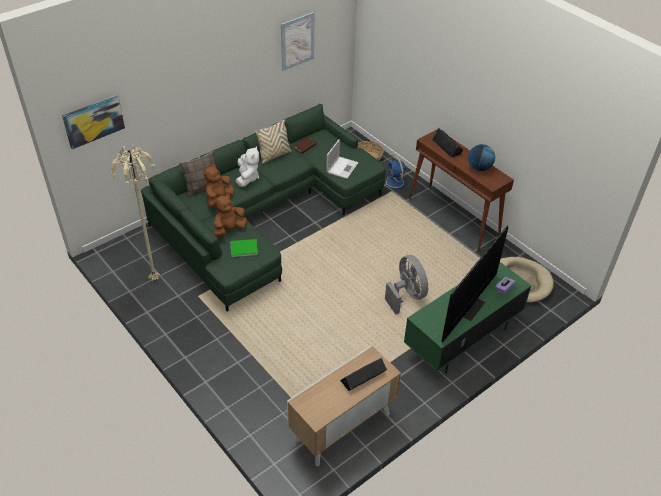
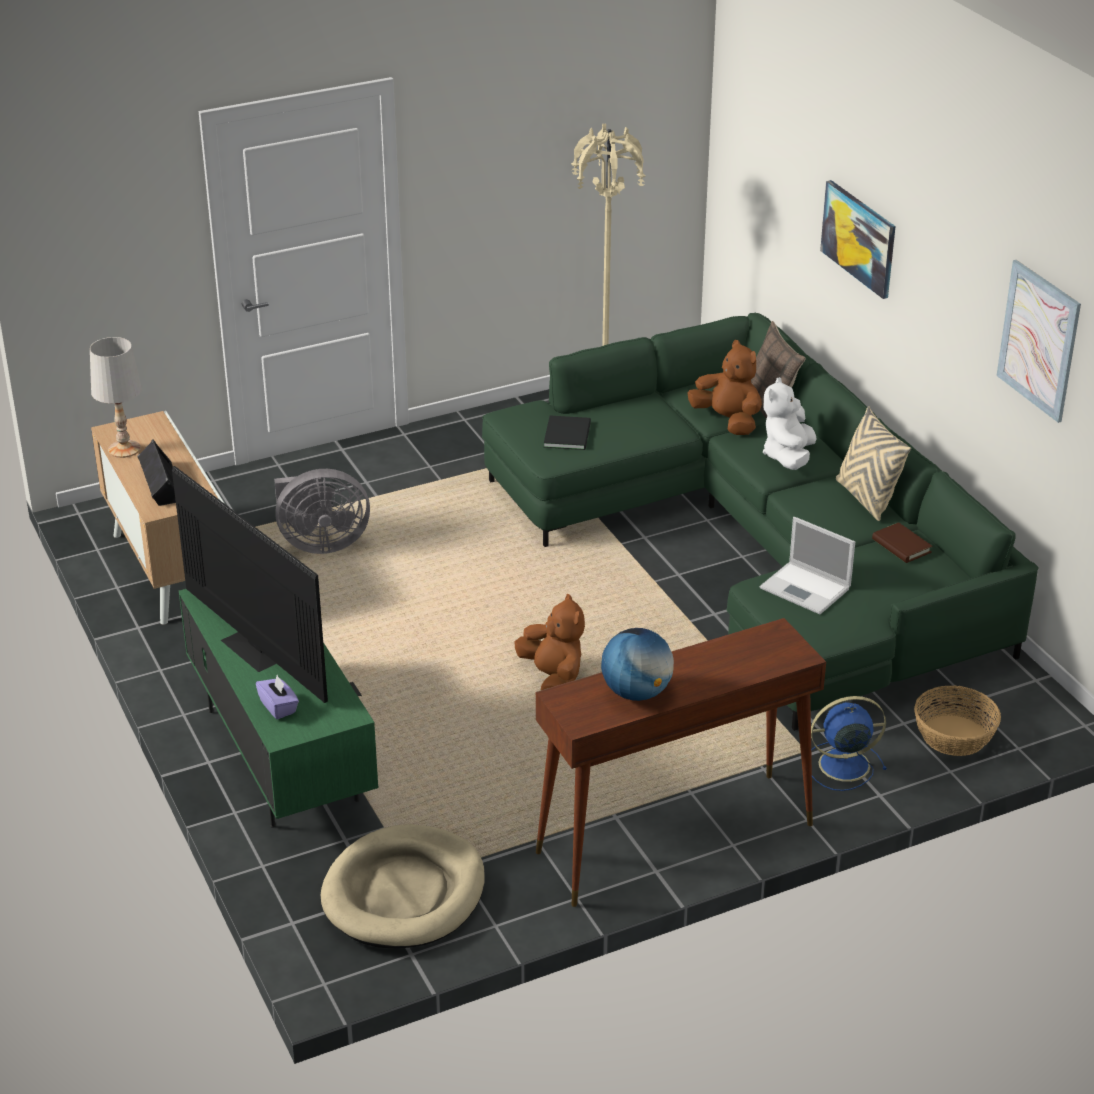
camera: 105 degrees right, 10 degrees down
picture [62,95,125,150] -> picture moved to [820,180,896,299]
brown plush toy [214,194,247,238] -> brown plush toy moved to [514,594,585,690]
green book [231,239,258,257] -> black book [544,416,591,450]
white plush toy [236,146,259,187] -> white plush toy turned 90 degrees clockwise [763,377,817,470]
grey fan [385,255,428,315] -> grey fan moved to [274,469,370,554]
black speaker [432,128,463,158] -> none
none -> white table lamp [90,337,142,458]

